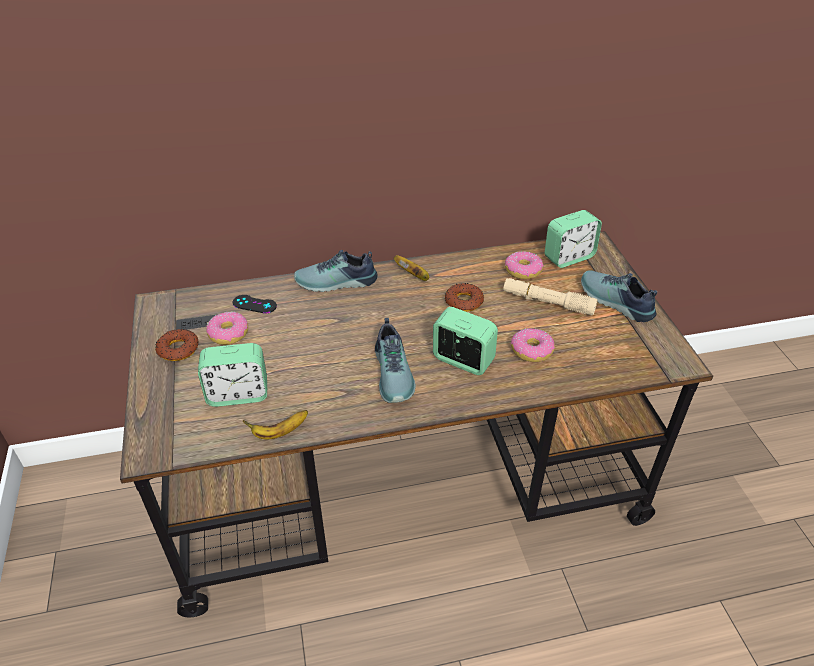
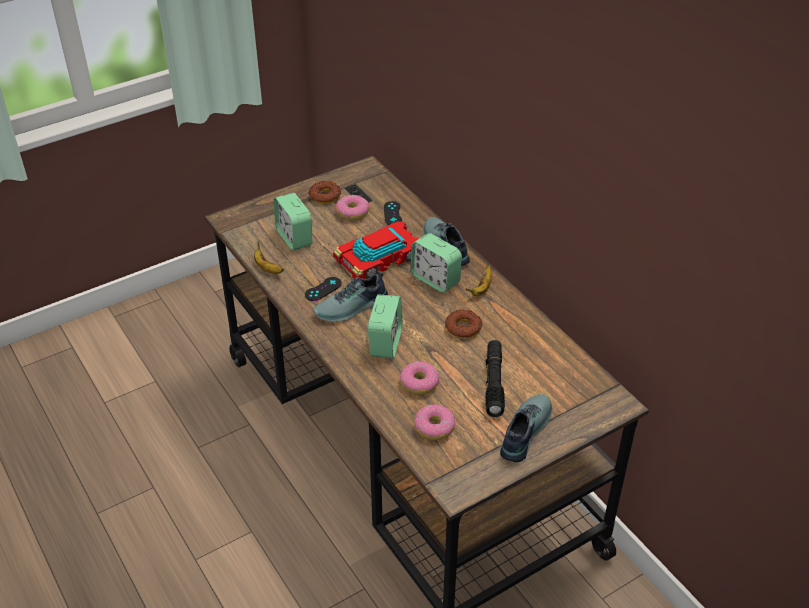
camera: 70 degrees right, 0 degrees up
beige flashlight [503,278,598,315] -> black flashlight [485,340,505,417]
donut [505,252,544,280] -> donut moved to [414,404,455,440]
alarm clock [545,210,602,268] -> alarm clock moved to [411,233,462,293]
none -> black game controller [305,277,342,301]
none -> toy car [333,221,419,279]

